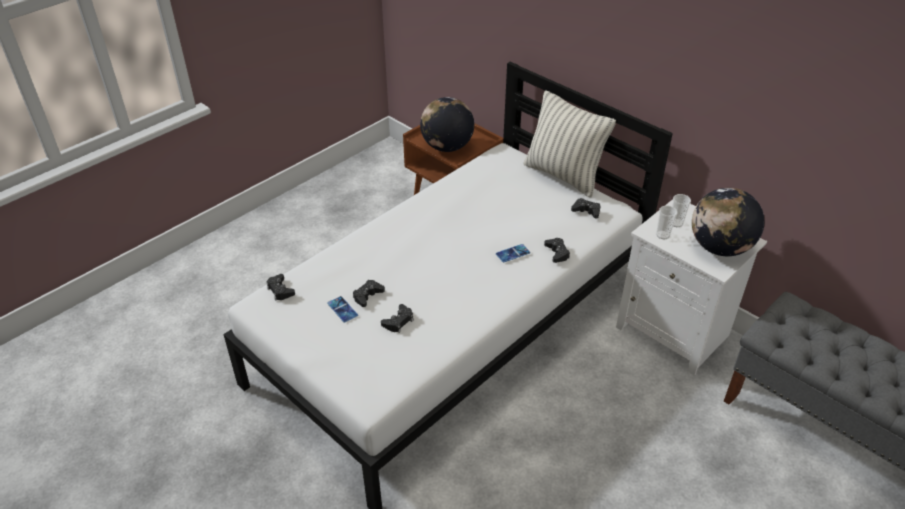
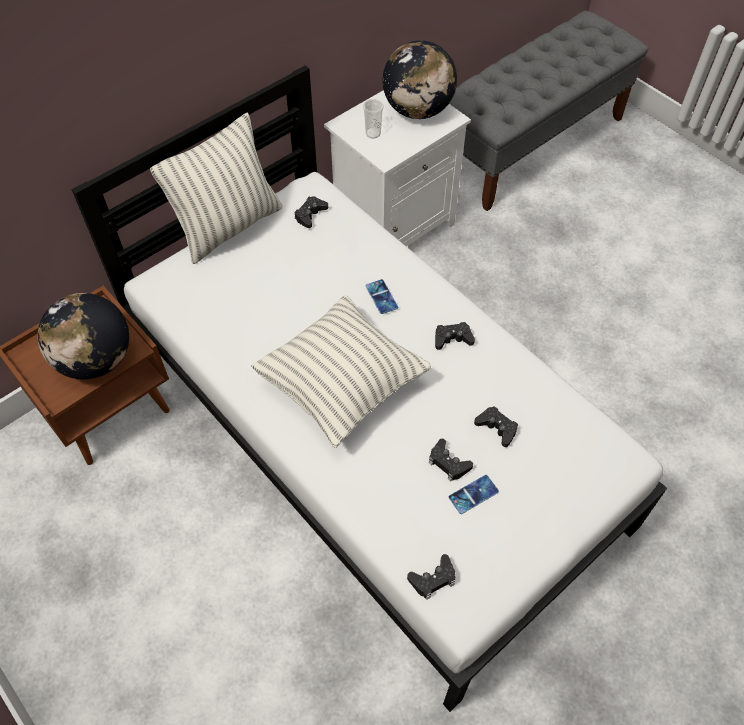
camera: 85 degrees left, 15 degrees up
black game controller [544,238,570,263] -> black game controller moved to [435,322,475,350]
cup [656,206,678,239] -> none
none -> pillow [251,295,431,448]

